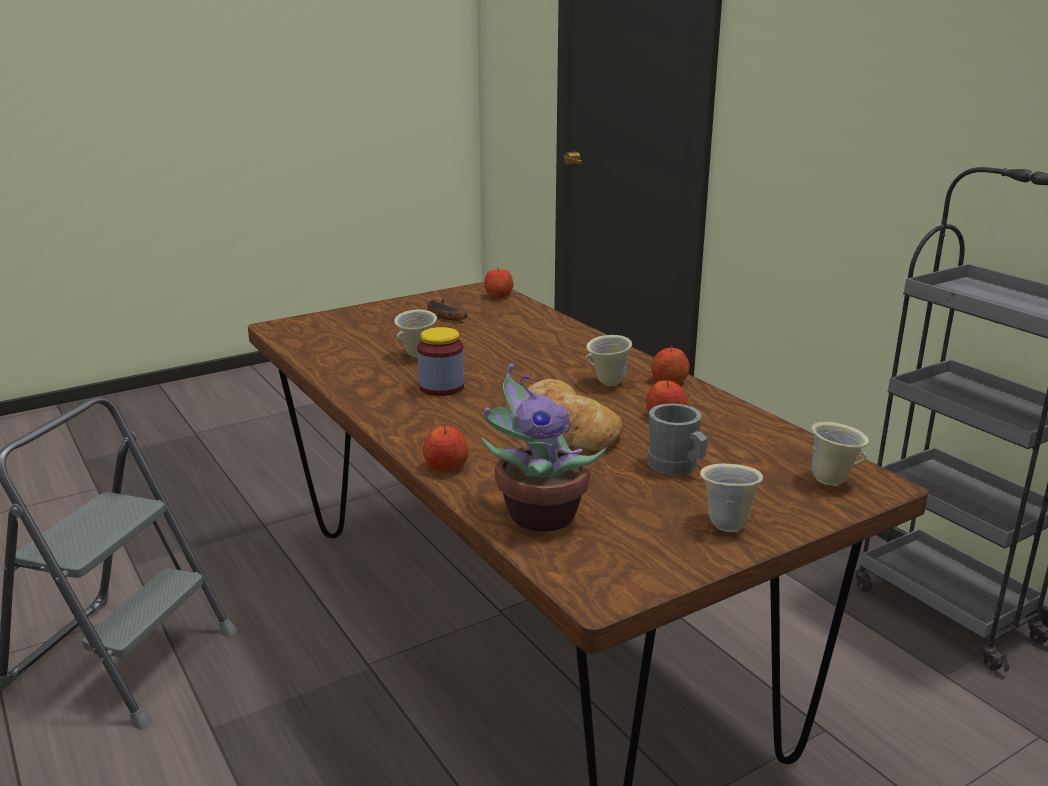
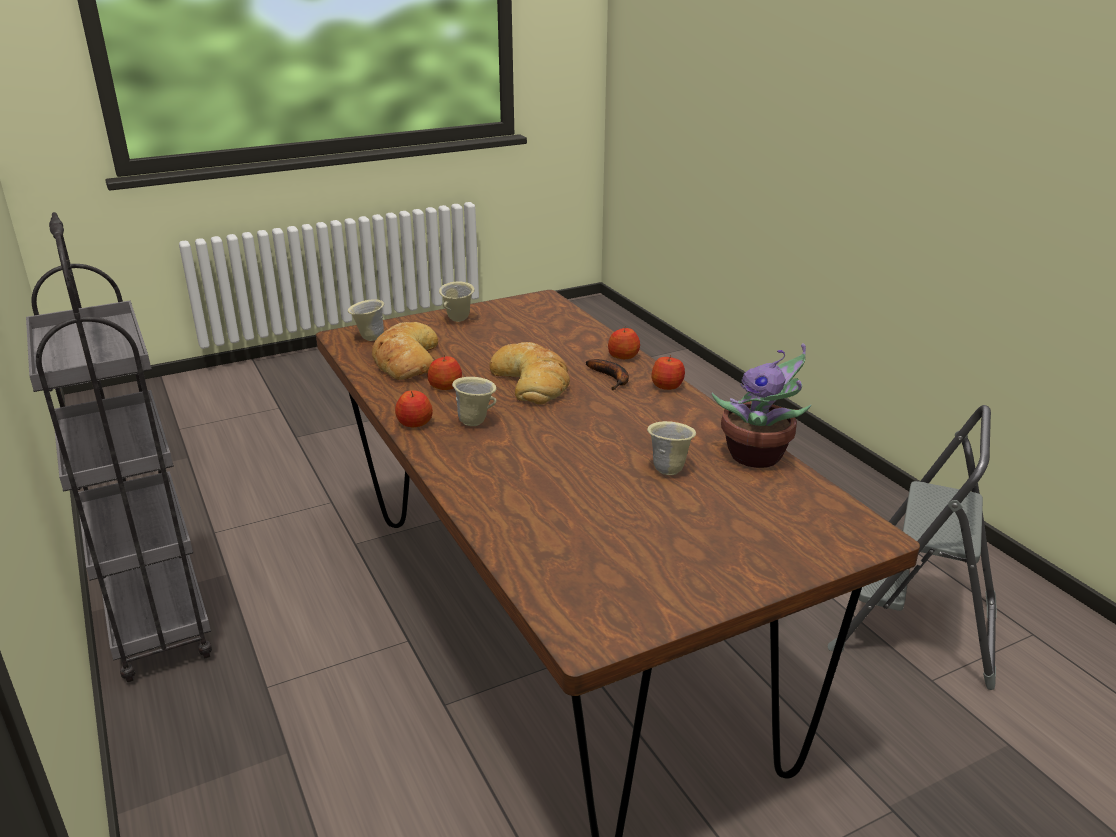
camera: 175 degrees left, 5 degrees up
jar [417,327,464,396] -> none
banana [427,299,468,321] -> banana moved to [586,359,629,390]
potted plant [482,364,606,532] -> potted plant moved to [712,343,811,468]
apple [484,269,513,298] -> apple moved to [651,355,685,390]
grey mug [647,403,708,476] -> none
none -> bread [372,322,438,380]

